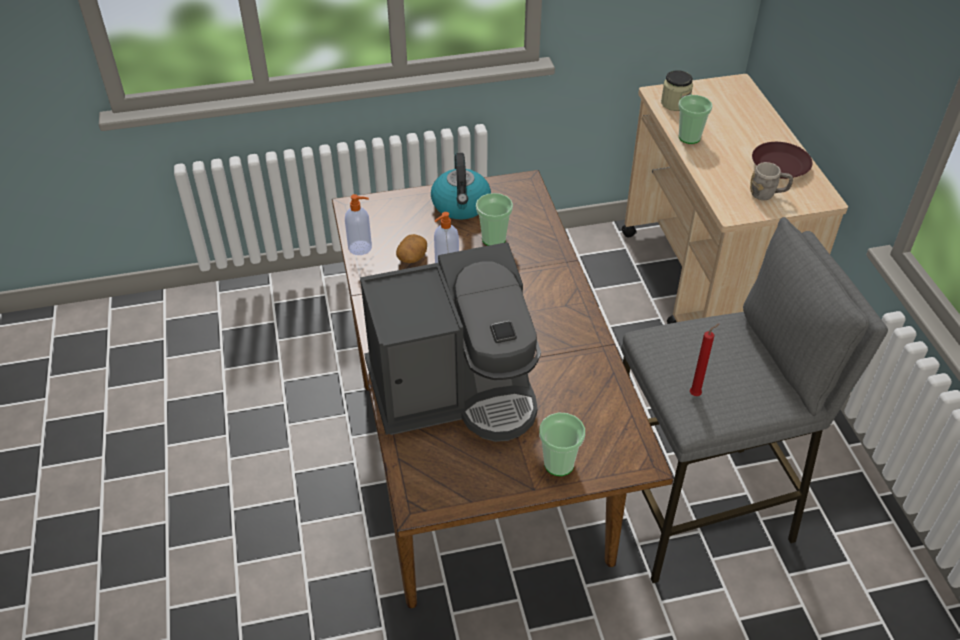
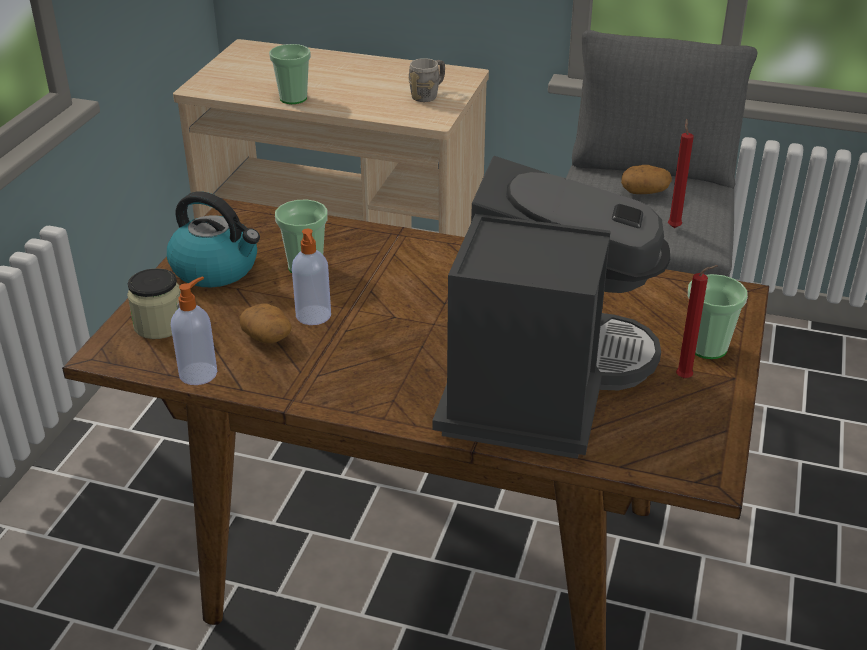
camera: 60 degrees left, 10 degrees down
jar [661,70,693,111] -> jar moved to [127,268,181,339]
brown plate [752,142,813,179] -> none
none -> potato [621,165,672,194]
none -> red candle [676,265,718,378]

